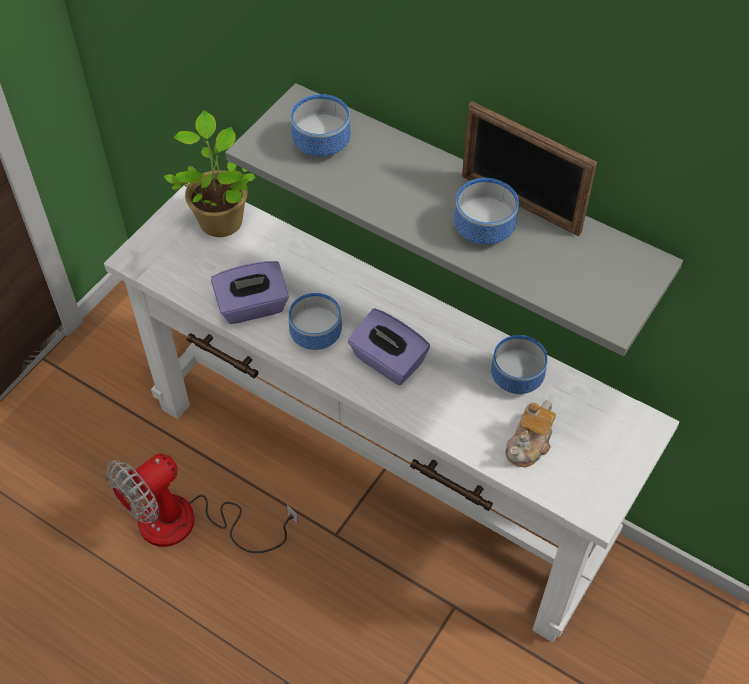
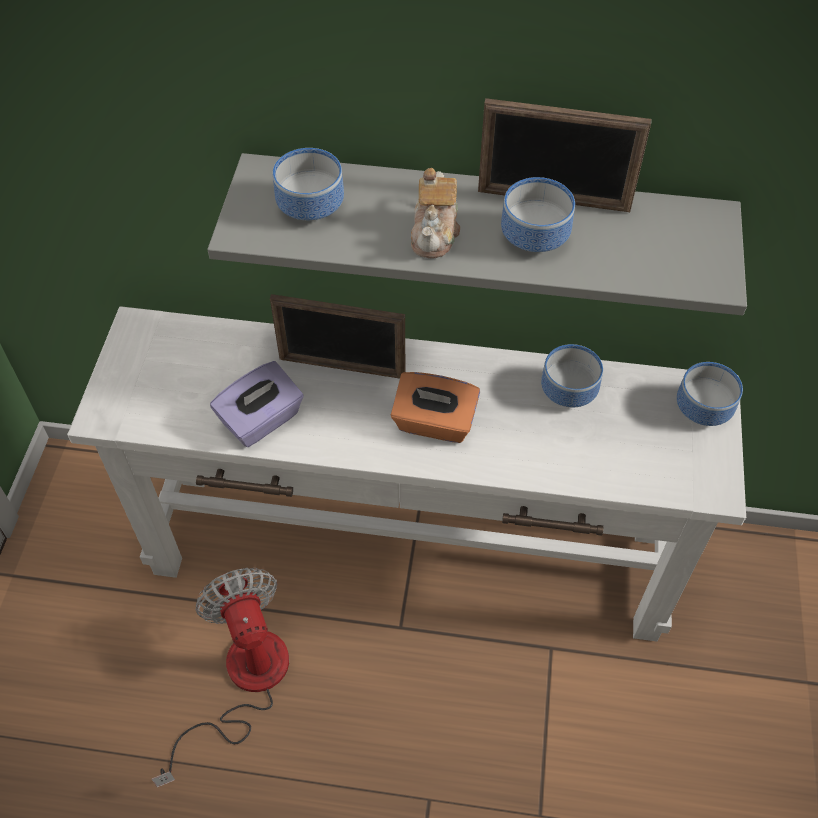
camera: 25 degrees left, 0 degrees up
fan [106,453,298,553] -> fan turned 135 degrees clockwise [152,568,289,787]
potted plant [164,110,256,237] -> none
bowl [288,293,342,350] -> bowl moved to [677,362,743,426]
purple tissue box [348,309,430,385] -> orange tissue box [391,372,480,443]
teapot [505,400,556,467] -> teapot moved to [411,168,460,258]
none -> picture frame [270,294,405,379]

